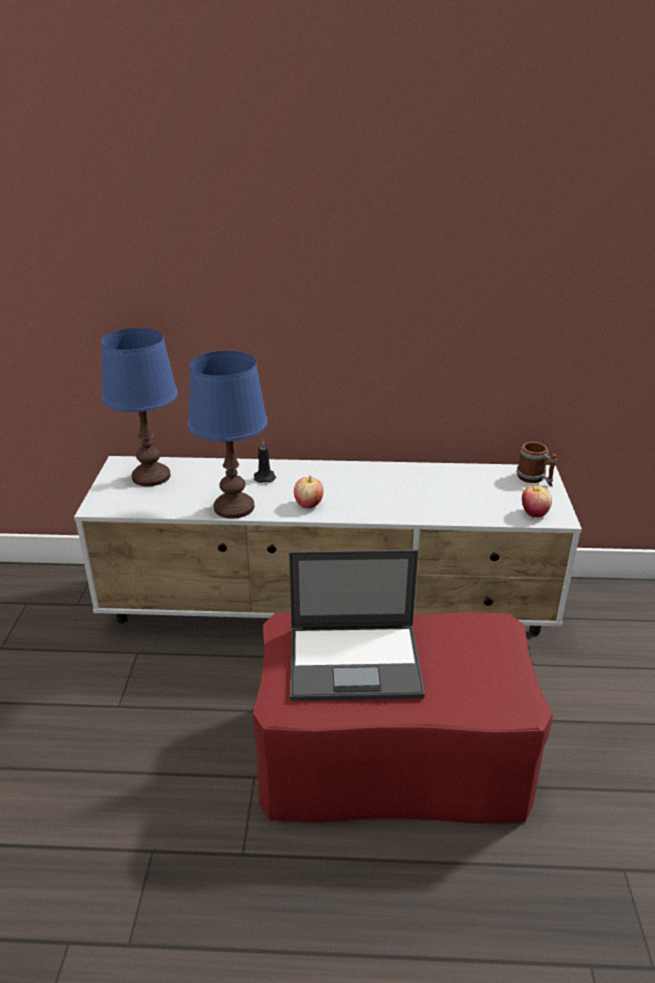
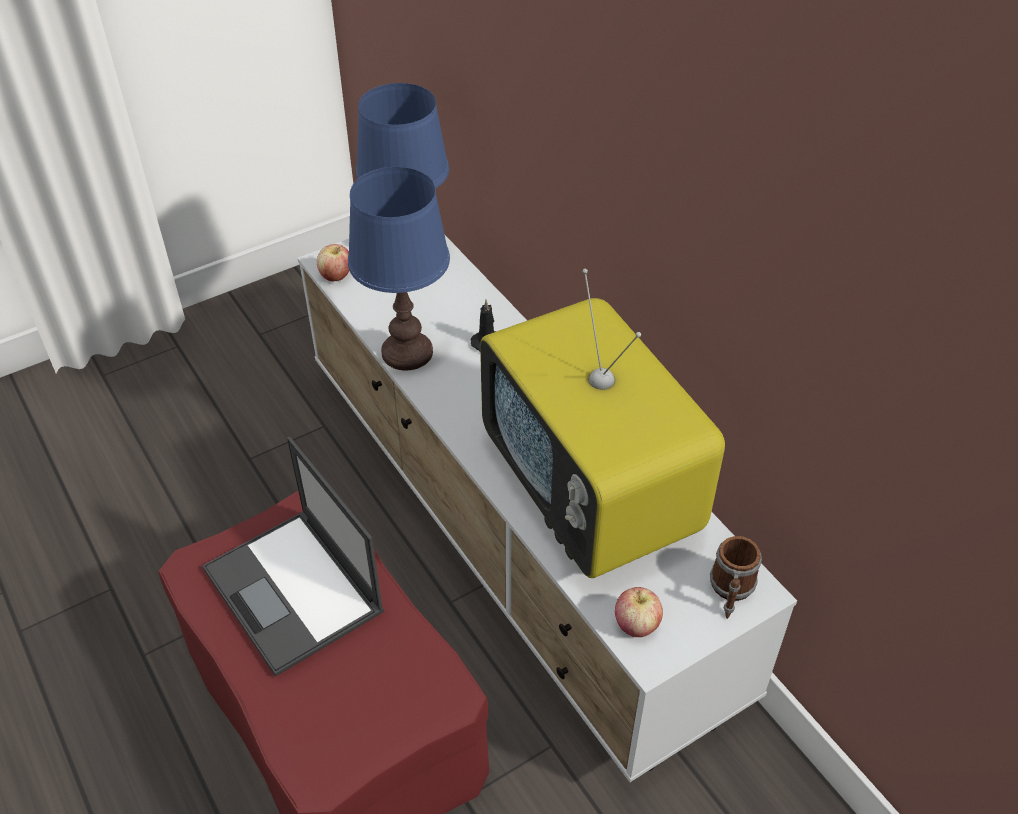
camera: 55 degrees right, 15 degrees up
apple [294,475,323,508] -> apple moved to [317,244,349,281]
none -> television [480,269,725,578]

